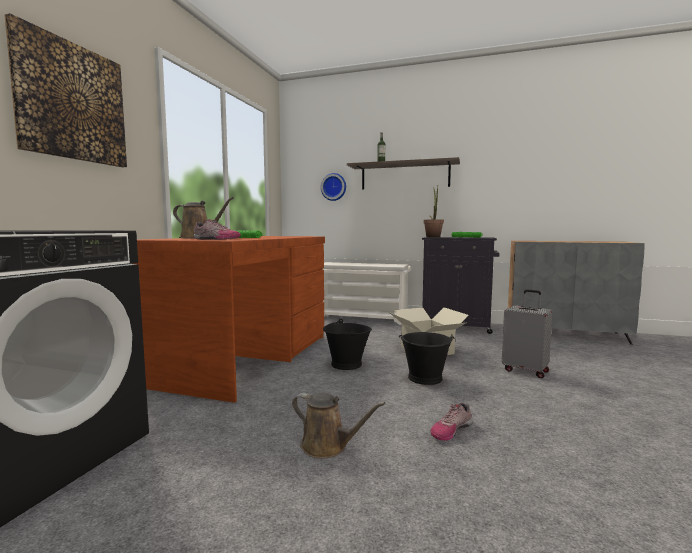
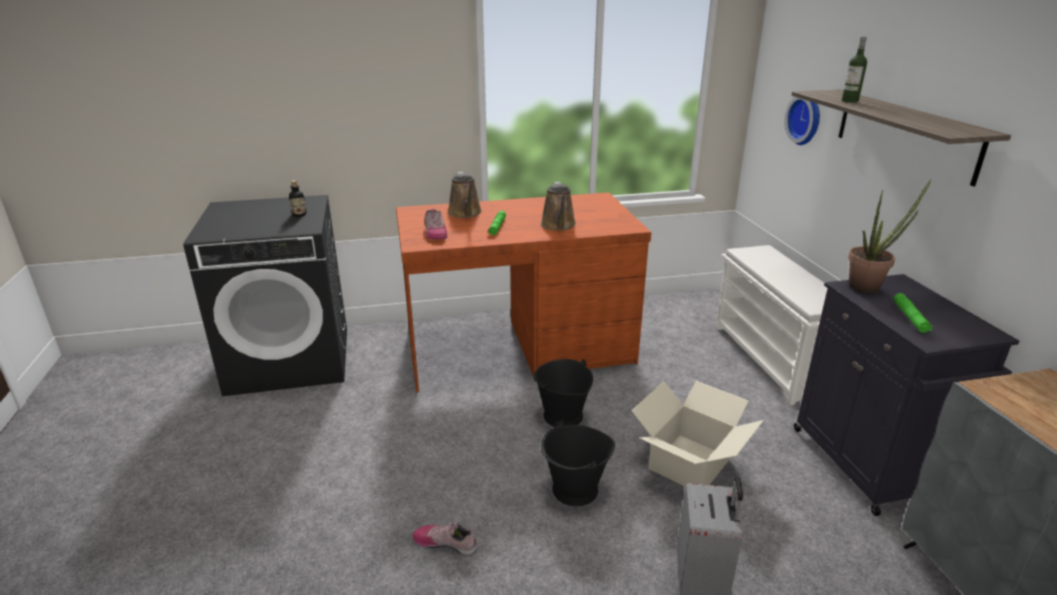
camera: 60 degrees right, 20 degrees up
picture [4,13,127,167] -> none
brown watering can [292,393,386,459] -> brown watering can moved to [541,182,576,231]
none -> bottle [289,180,306,217]

